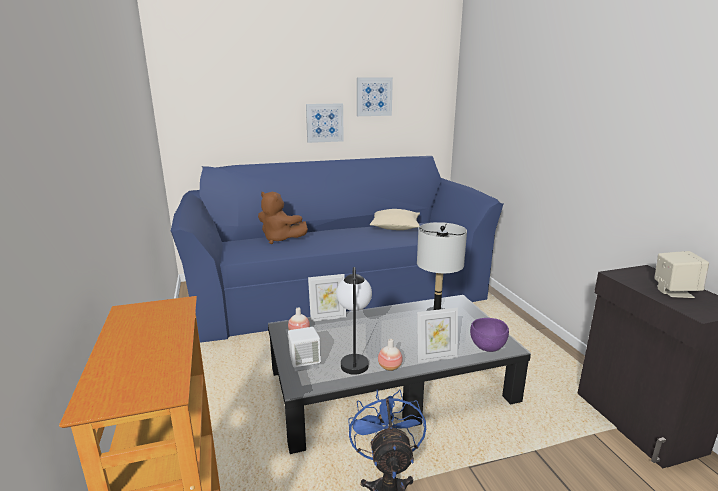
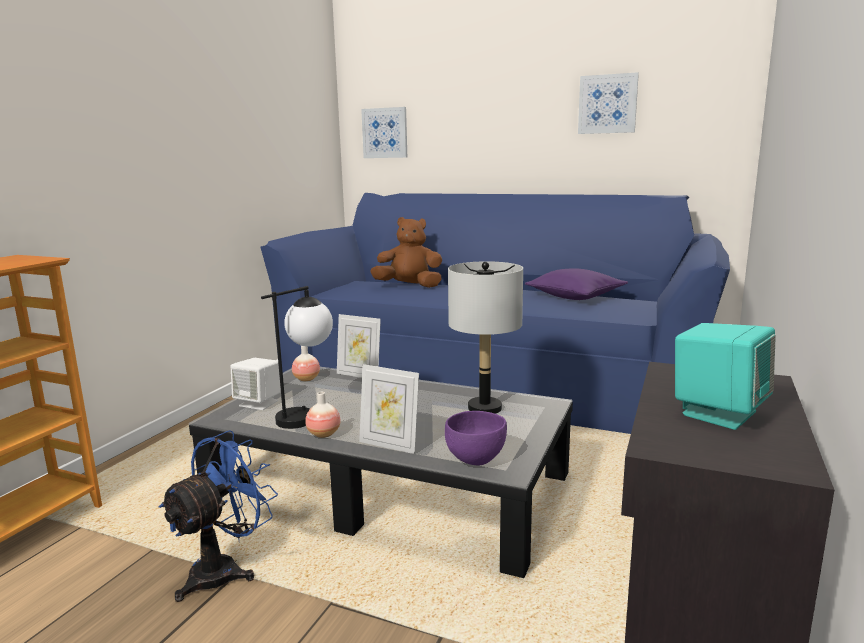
camera: 40 degrees right, 5 degrees down
brown plush toy [258,192,308,244] -> brown plush toy turned 120 degrees clockwise [370,217,442,288]
picture [306,103,344,143] -> picture moved to [361,107,407,158]
beige pillow [370,209,420,230] -> purple pillow [525,268,628,300]
beige speaker [654,251,709,298] -> turquoise speaker [675,323,776,430]

